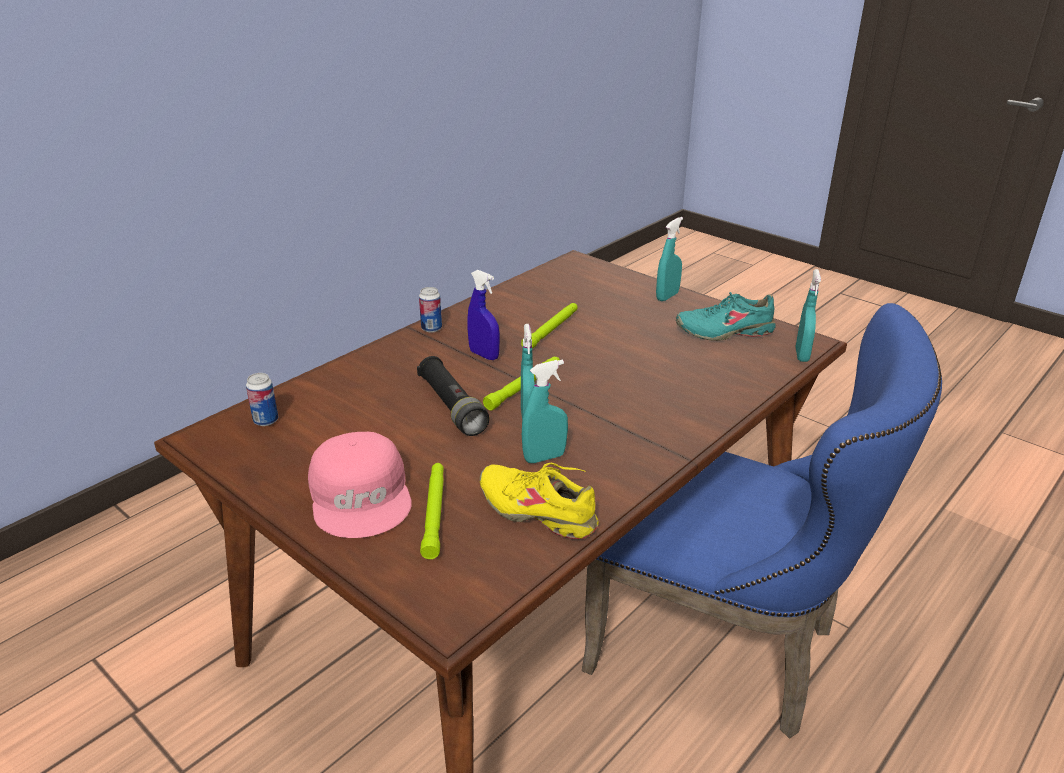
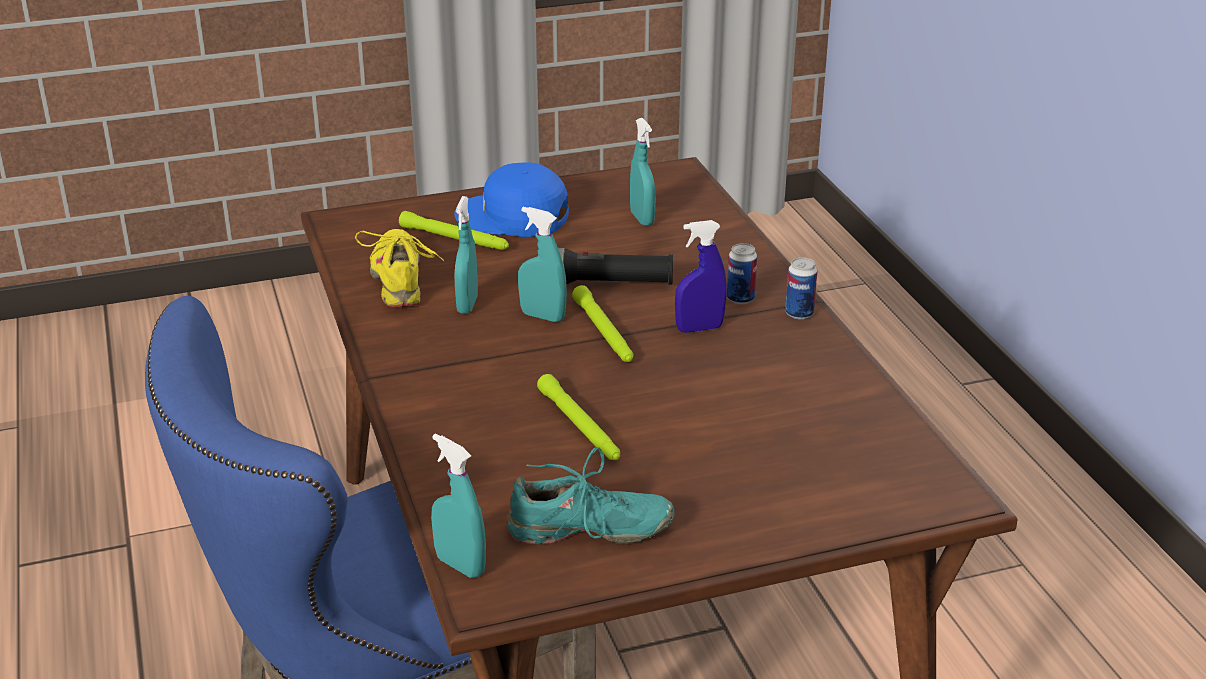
camera: 120 degrees right, 0 degrees up
can [246,373,278,426] -> can moved to [727,243,757,304]
pink cap [308,432,412,538] -> blue cap [454,162,569,237]
yellow shoe [480,463,599,539] -> yellow shoe turned 75 degrees counterclockwise [355,229,444,307]
green flashlight [521,303,578,349] -> green flashlight moved to [537,374,620,460]
turquoise spray bottle [656,217,683,301] -> turquoise spray bottle moved to [630,118,656,226]
turquoise shoe [676,292,776,341] -> turquoise shoe turned 60 degrees clockwise [507,447,675,544]

